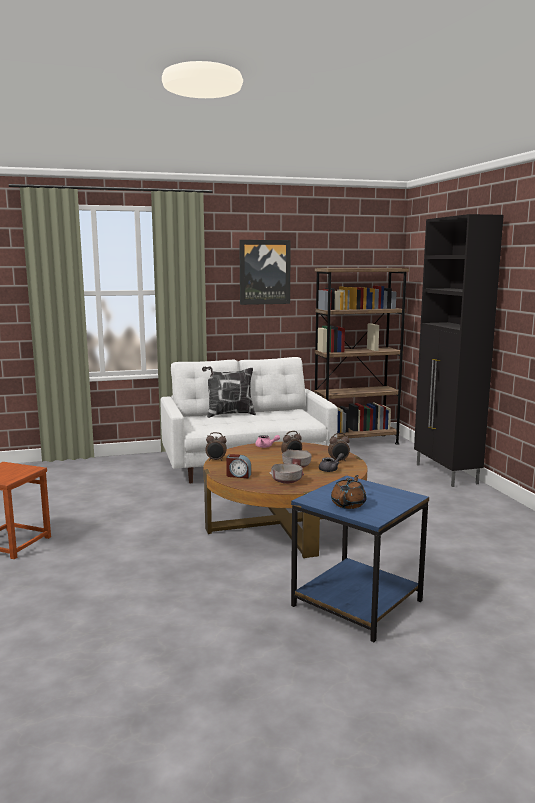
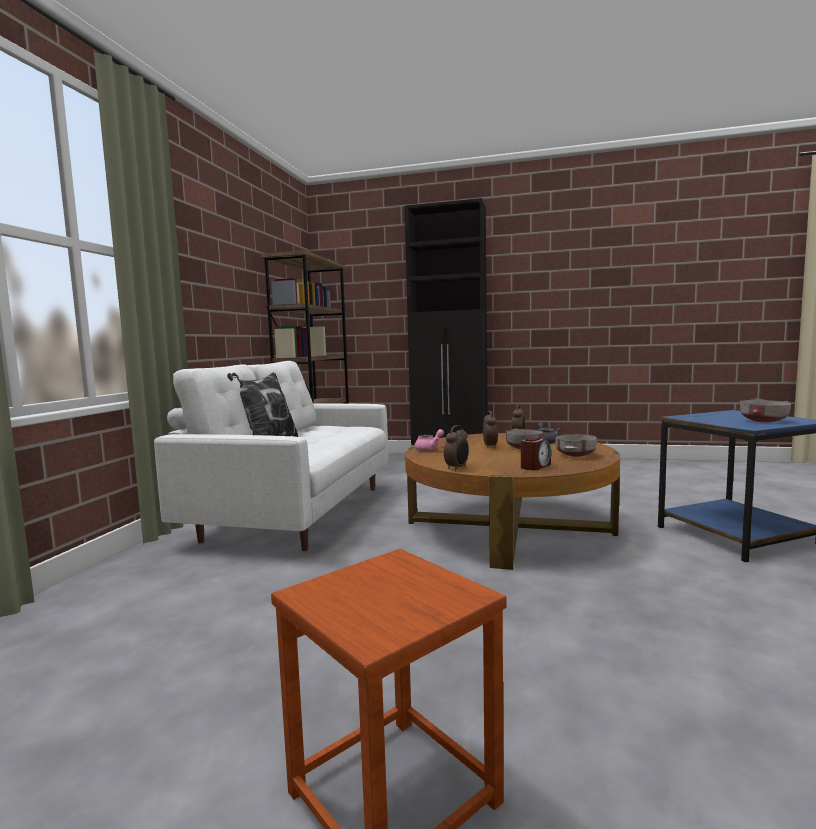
camera: 60 degrees left, 5 degrees down
picture [239,240,291,305] -> none
brown teapot [331,475,366,509] -> grey bowl [740,398,791,422]

